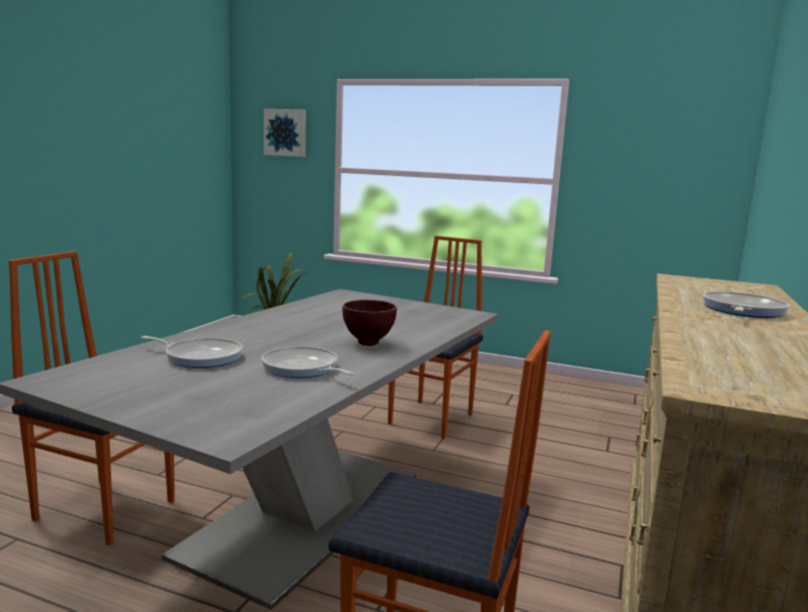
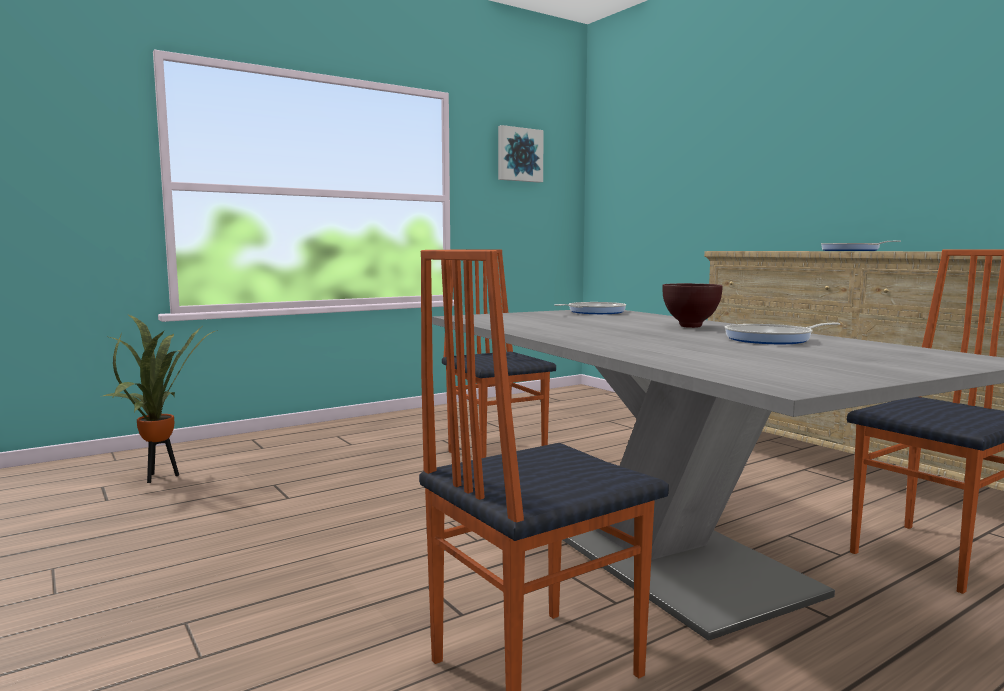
camera: 55 degrees left, 5 degrees down
frying pan [141,336,243,368] -> frying pan moved to [554,302,626,314]
picture [264,109,306,157] -> picture moved to [498,125,544,183]

